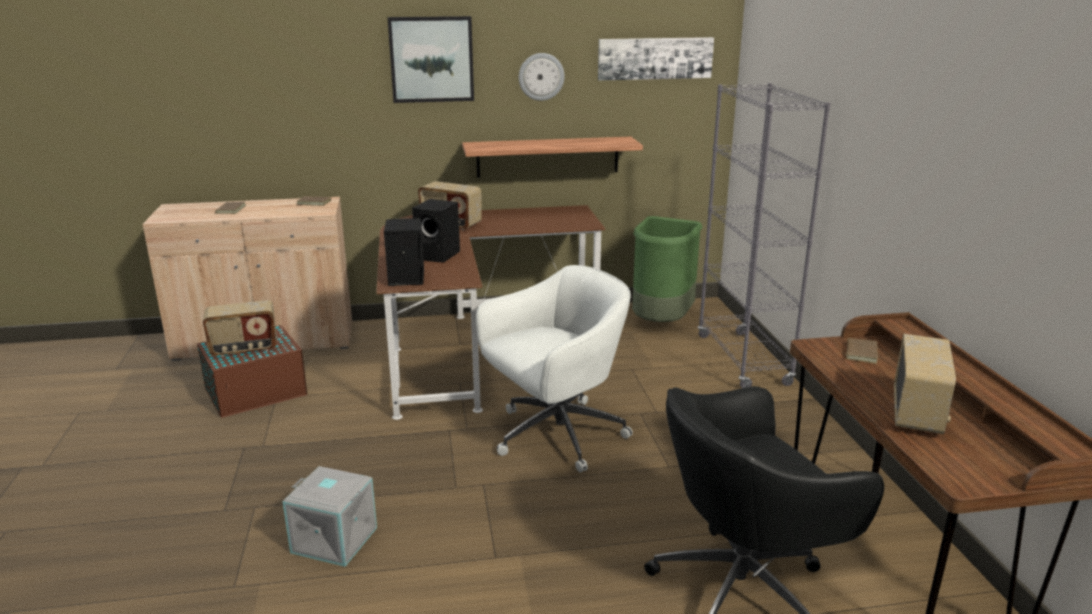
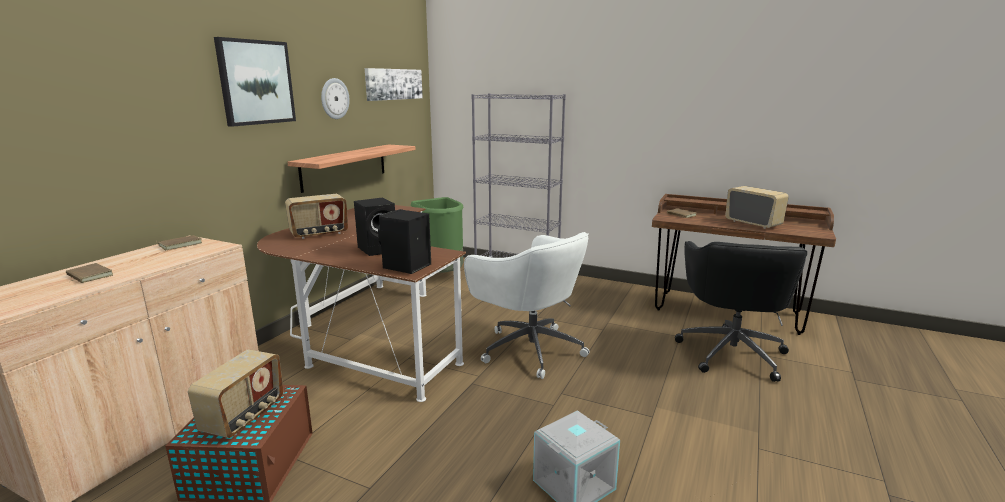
camera: 55 degrees left, 5 degrees down
white office chair [476,265,633,472] -> white office chair turned 135 degrees clockwise [464,232,589,379]

